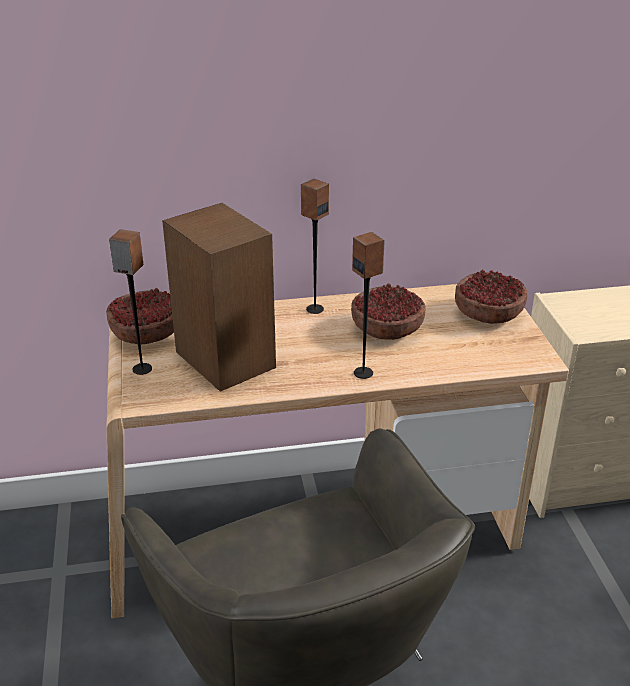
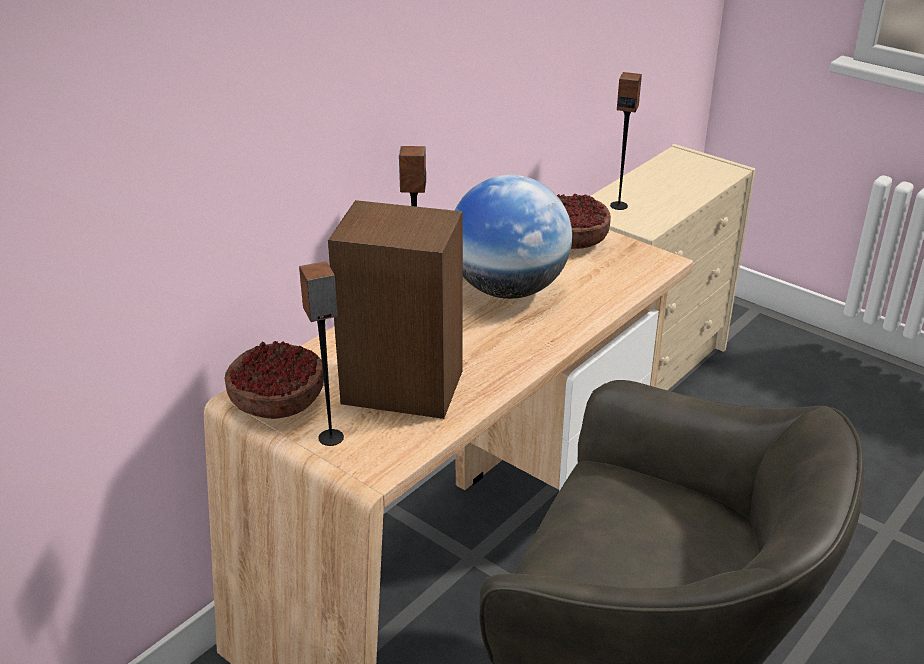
camera: 40 degrees left, 0 degrees up
bowl [351,283,426,340] -> globe [454,175,572,299]
speaker [352,232,385,379] -> speaker moved to [610,72,642,210]

